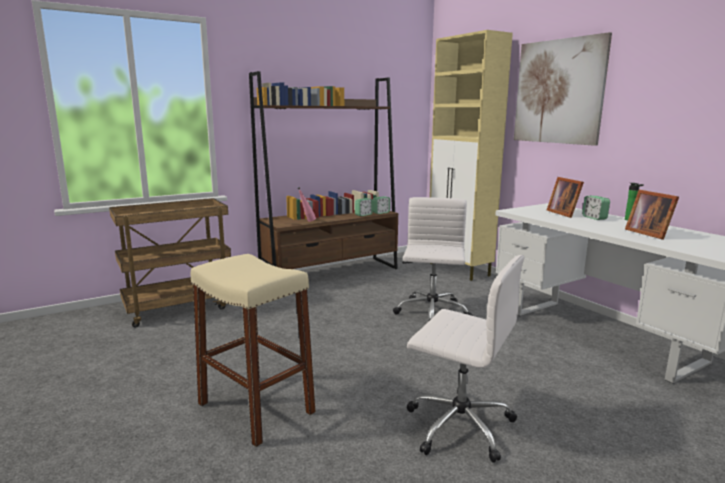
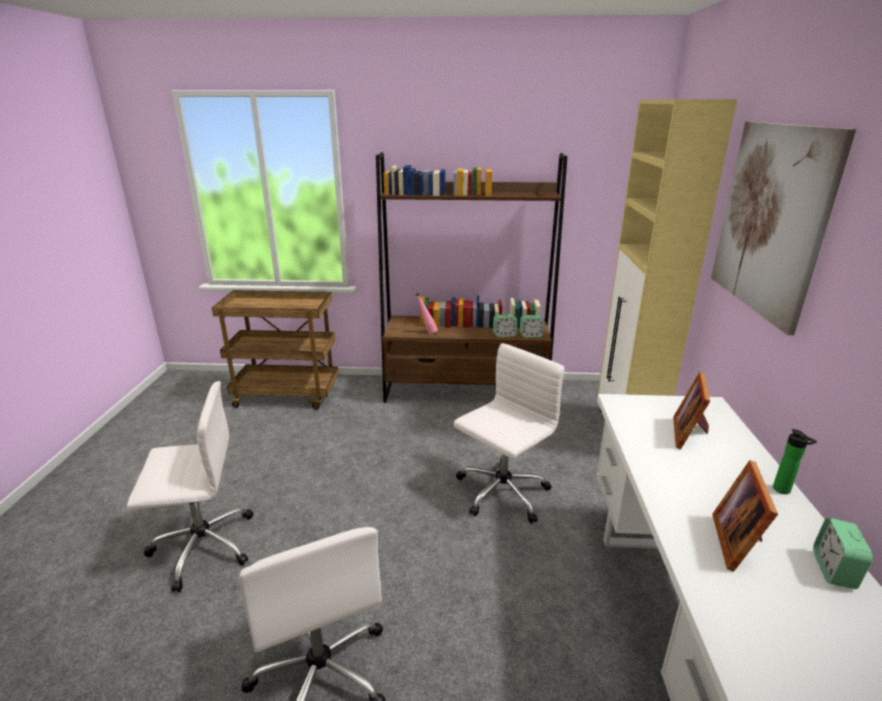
camera: 35 degrees right, 10 degrees up
beige stool [191,254,316,447] -> white office chair [127,381,253,592]
alarm clock [582,196,610,220] -> alarm clock moved to [813,518,873,589]

